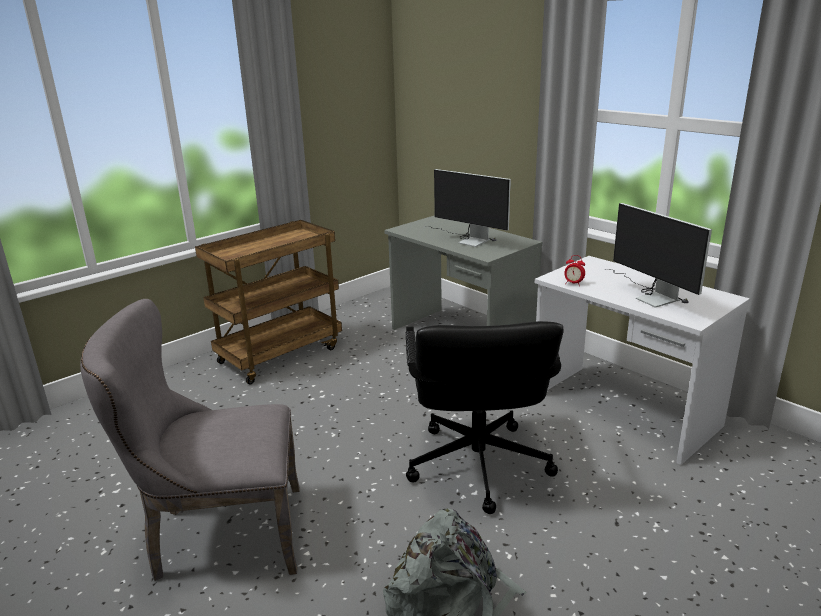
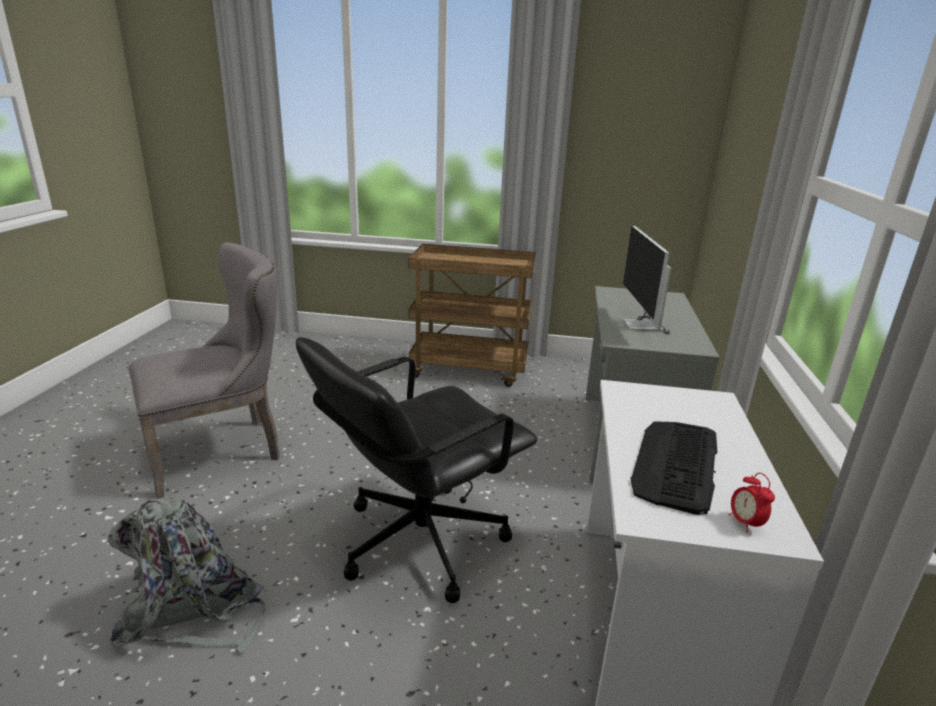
camera: 50 degrees right, 0 degrees up
grey chair [80,299,300,581] -> grey chair turned 105 degrees clockwise [128,242,280,499]
alarm clock [565,255,585,286] -> alarm clock moved to [729,473,775,533]
monitor [605,203,712,308] -> keyboard [631,421,717,515]

